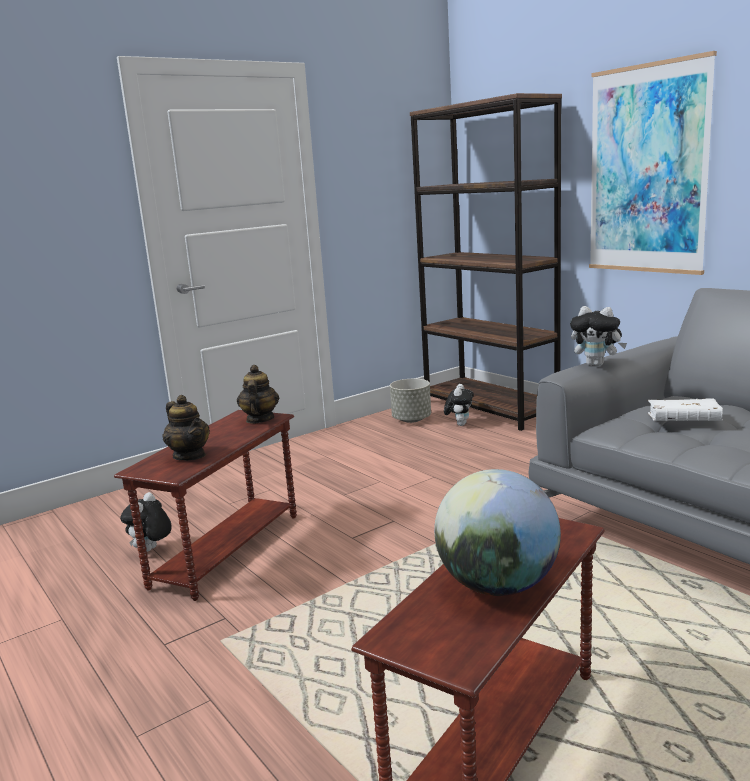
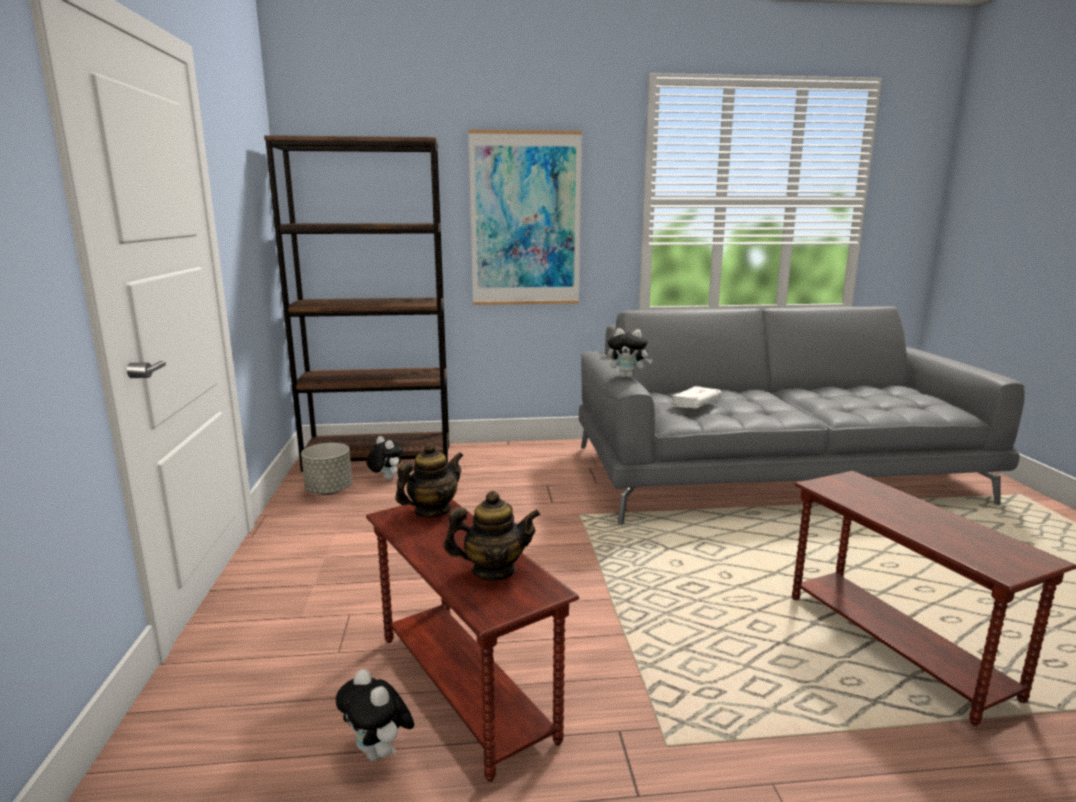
camera: 60 degrees left, 0 degrees up
teapot [237,365,279,423] -> teapot turned 105 degrees clockwise [395,442,464,518]
globe [434,469,561,596] -> none
plush toy [570,306,627,366] -> plush toy turned 45 degrees clockwise [608,328,653,378]

